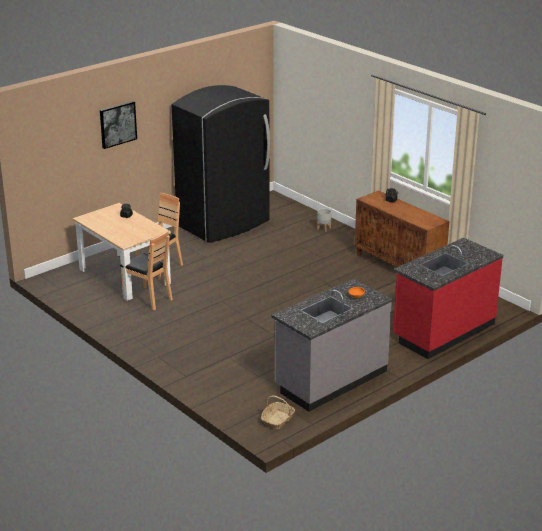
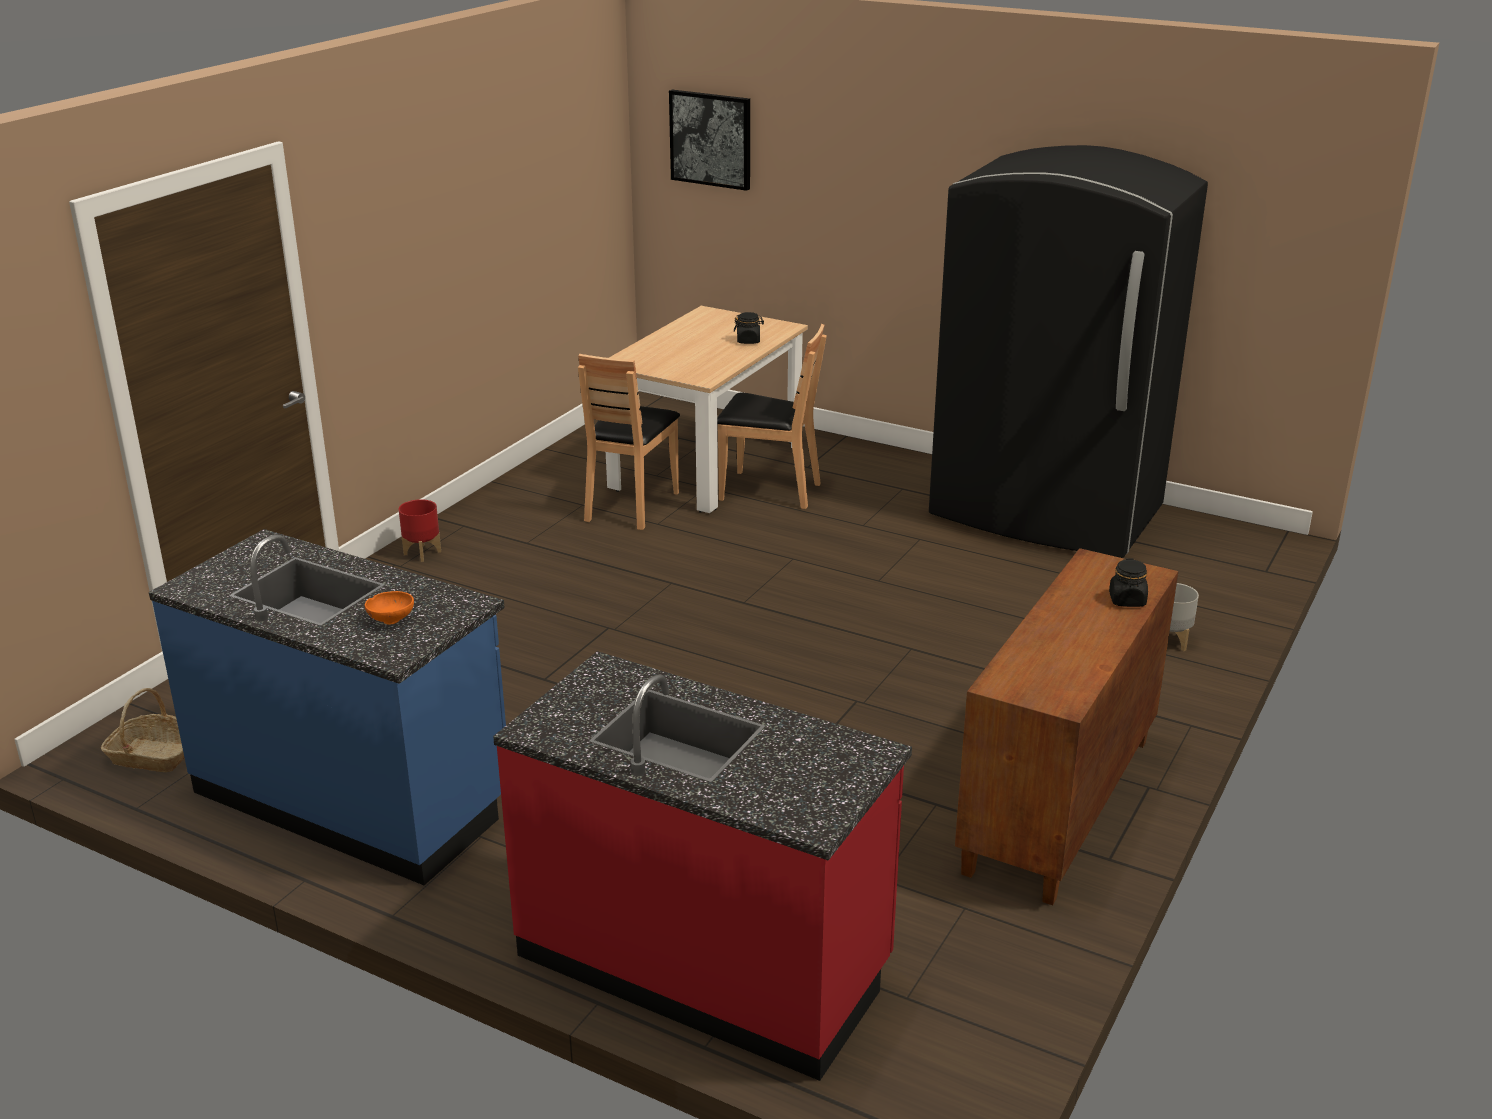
camera: 70 degrees right, 0 degrees up
picture [100,101,137,149] -> picture moved to [669,90,750,191]
grey counter [272,279,392,412] -> blue counter [149,529,506,885]
none -> red planter [398,499,441,562]

